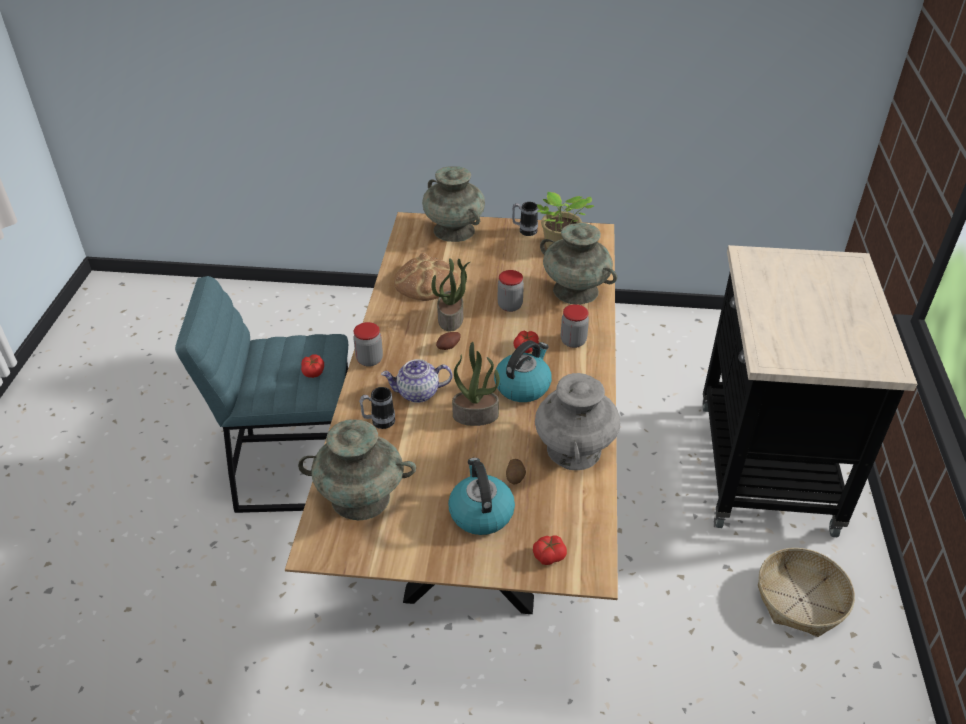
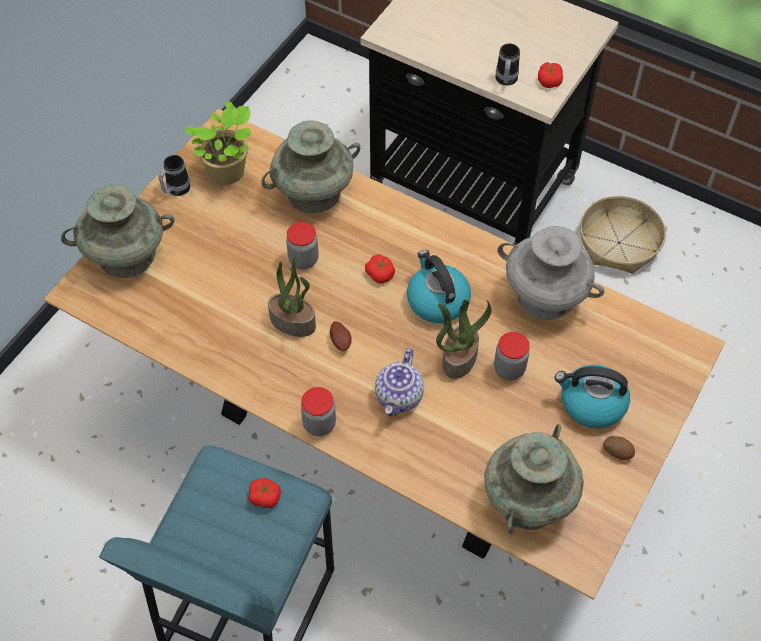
camera: 65 degrees left, 15 degrees up
mug [359,387,395,429] -> mug moved to [496,44,520,85]
bread [394,253,459,301] -> none
potato [506,459,526,484] -> potato moved to [603,436,635,460]
tomato [533,535,567,565] -> tomato moved to [538,62,563,88]
jar [561,304,589,348] -> jar moved to [494,332,529,380]

